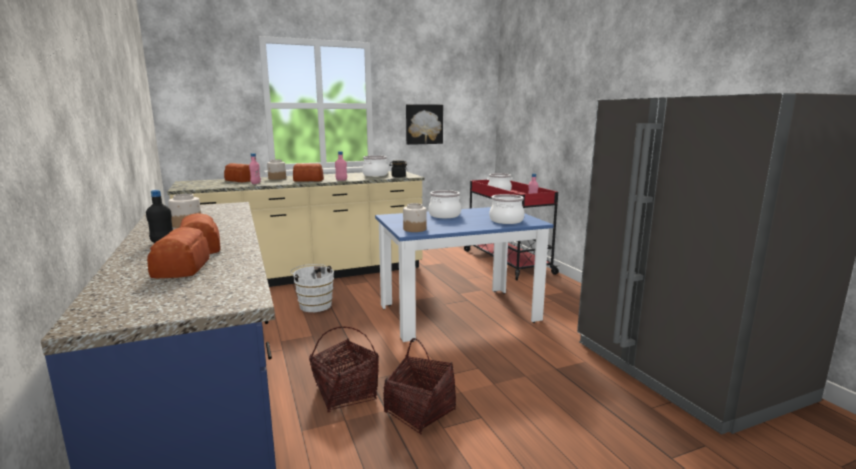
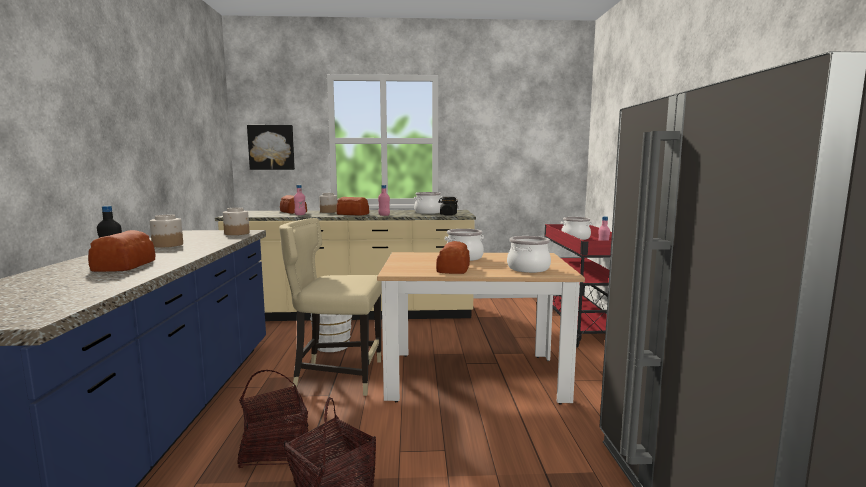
camera: 20 degrees right, 5 degrees down
bread [147,227,210,278] -> bread moved to [436,241,470,274]
blue dining table [375,207,553,342] -> beige dining table [377,252,585,405]
jar [403,203,427,232] -> jar moved to [223,208,249,235]
picture [406,104,443,145] -> picture moved to [247,125,295,170]
none -> beige chair [279,218,382,396]

